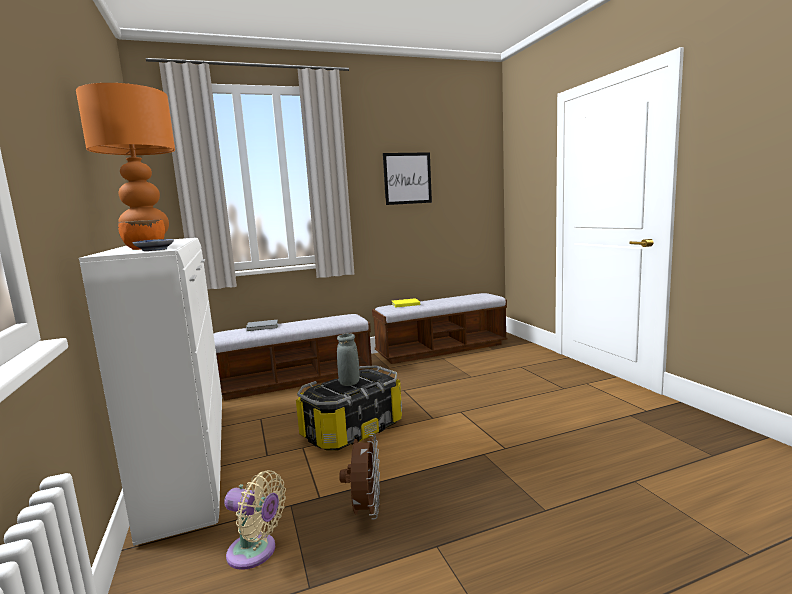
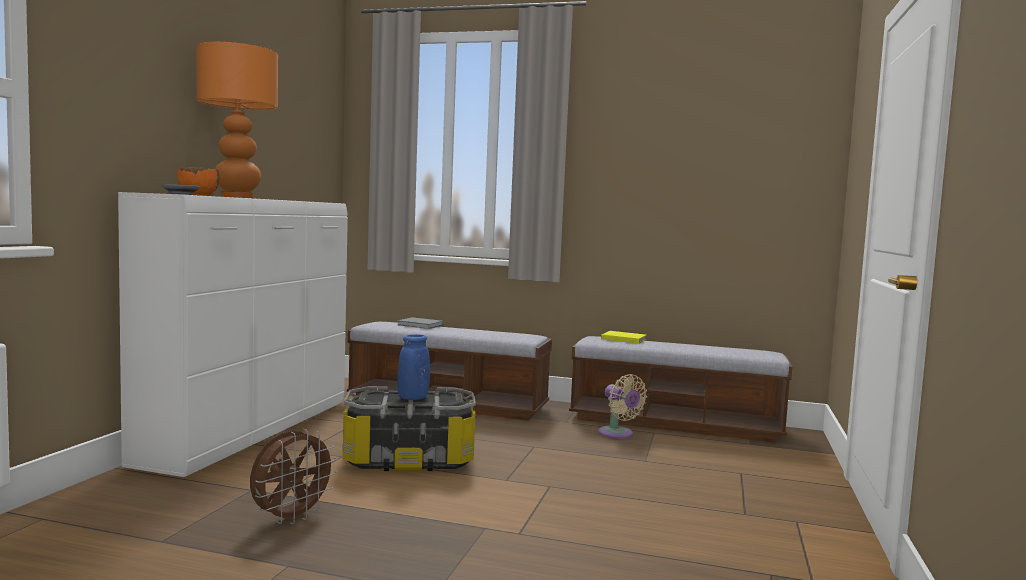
camera: 35 degrees right, 5 degrees down
beige fan [224,470,286,570] -> beige fan moved to [598,374,647,439]
grey vase [337,333,360,386] -> blue vase [397,335,430,400]
picture [383,152,432,205] -> none

